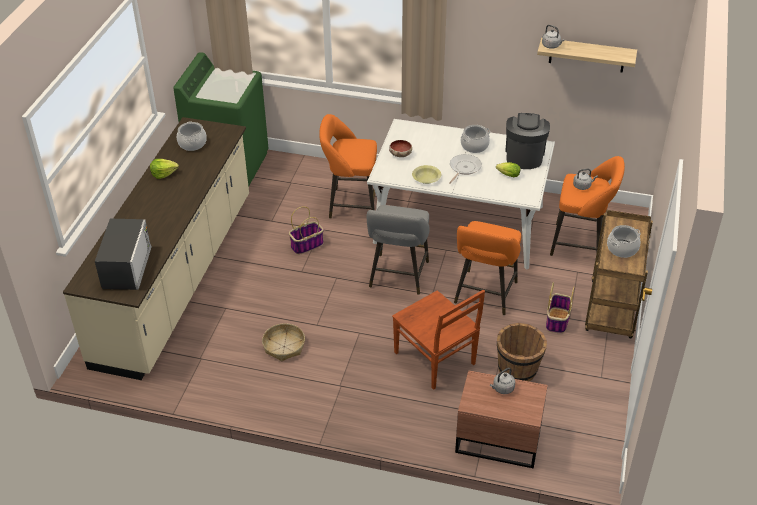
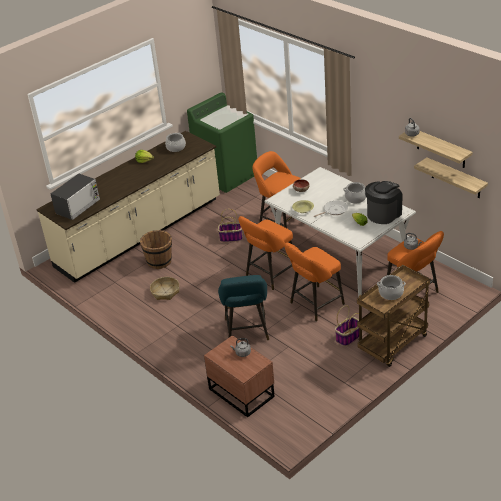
camera: 35 degrees right, 5 degrees down
grey stool [367,205,430,295] -> orange stool [239,216,293,290]
brown chair [392,290,485,390] -> turquoise stool [218,275,269,340]
brown bucket [497,323,547,381] -> brown bucket moved to [140,230,172,269]
none -> shelf [414,157,488,198]

